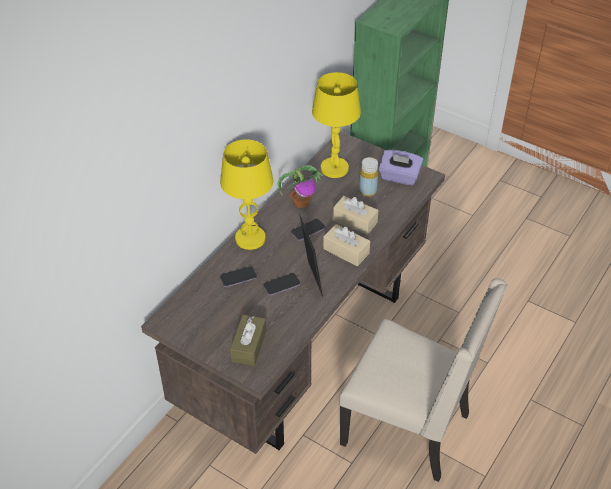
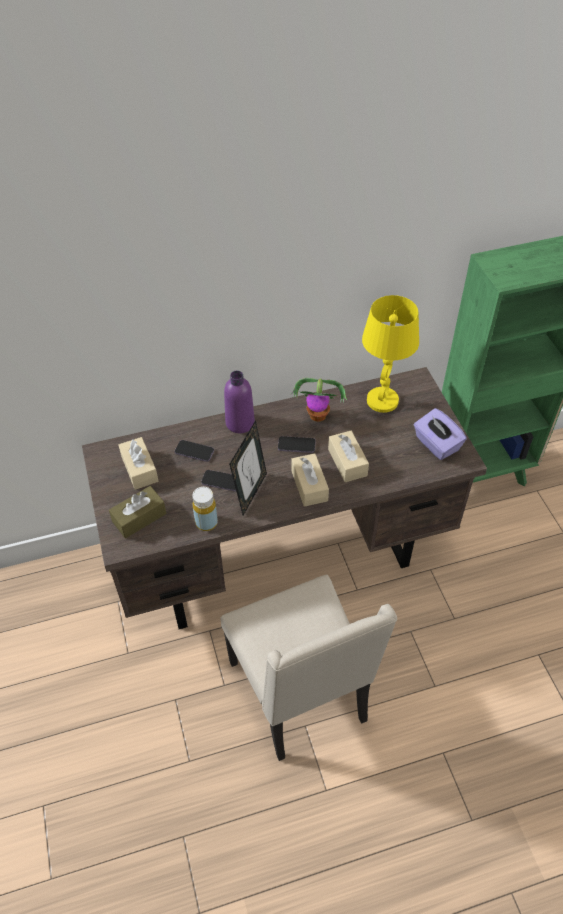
camera: 40 degrees right, 5 degrees up
yellow table lamp [220,139,274,250] -> purple bottle [224,371,255,433]
yellow bottle [359,157,378,197] -> yellow bottle moved to [192,487,218,531]
none -> beige tissue box [118,437,158,490]

